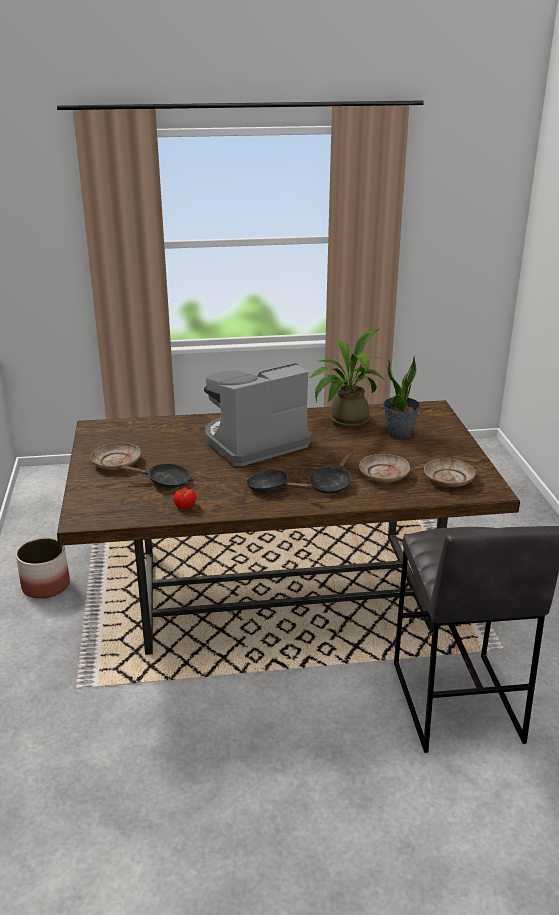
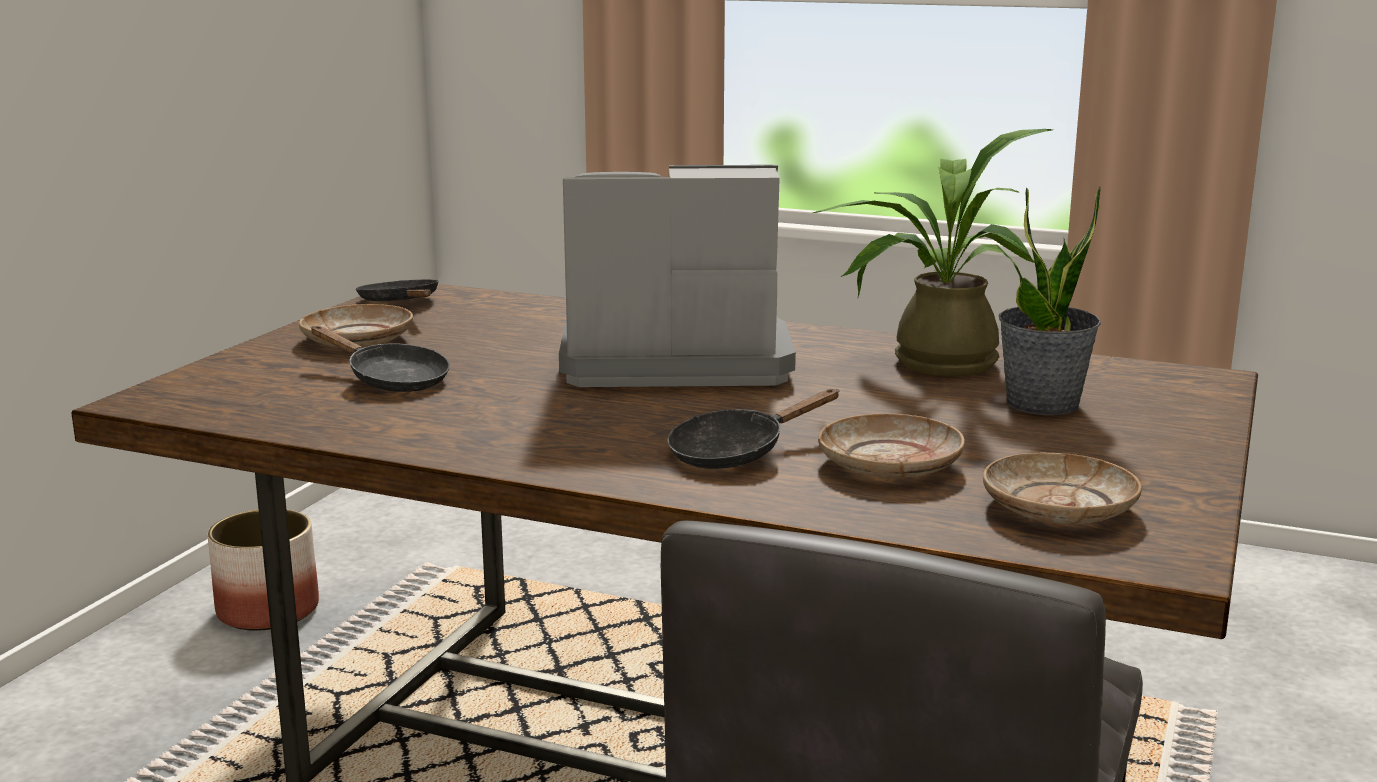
camera: 30 degrees right, 10 degrees down
tomato [173,487,196,509] -> none
black frying pan [246,470,313,492] -> black frying pan moved to [356,279,438,301]

